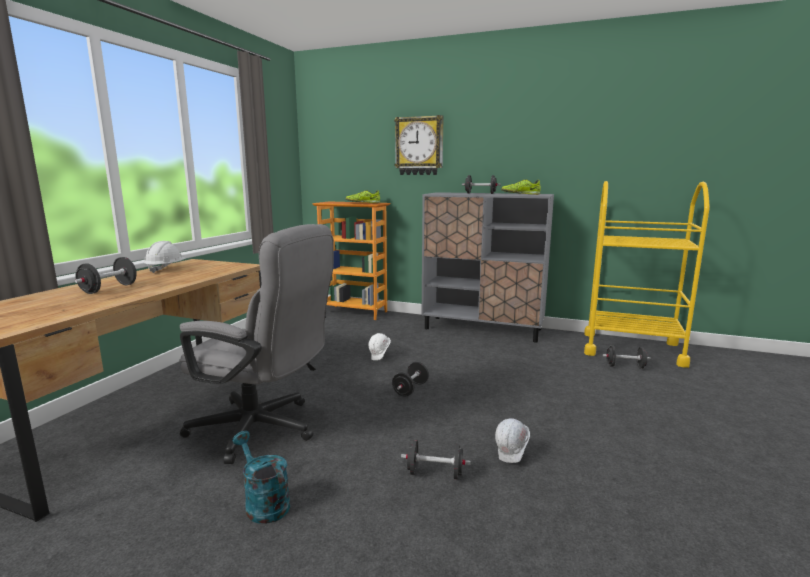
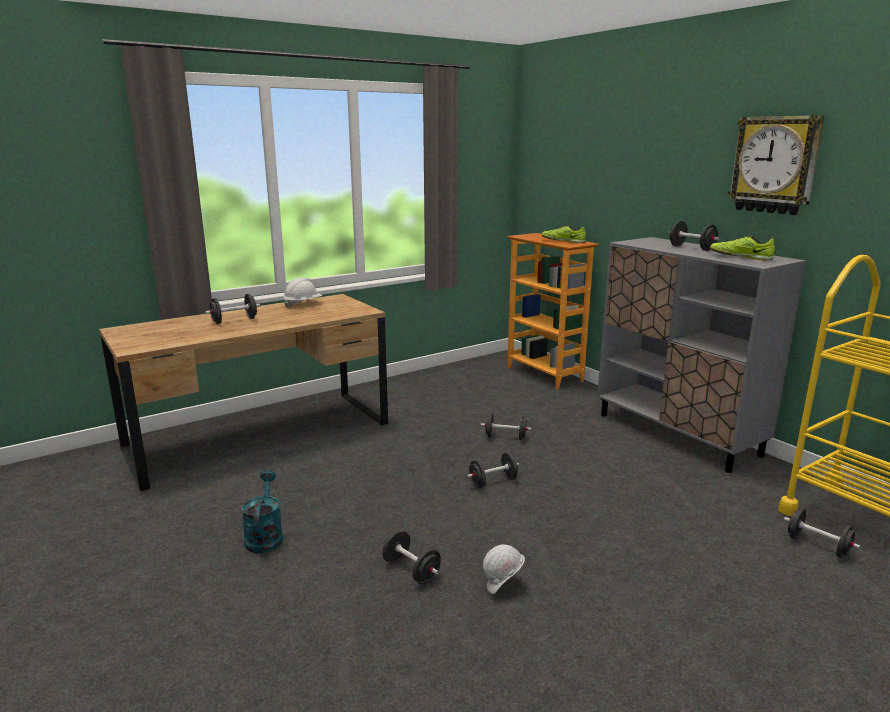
camera: 35 degrees right, 5 degrees up
grey office chair [179,224,334,464] -> none
white hard hat [369,333,391,360] -> black dumbbell [481,413,531,440]
wall clock [394,115,444,175] -> wall clock moved to [728,115,825,215]

